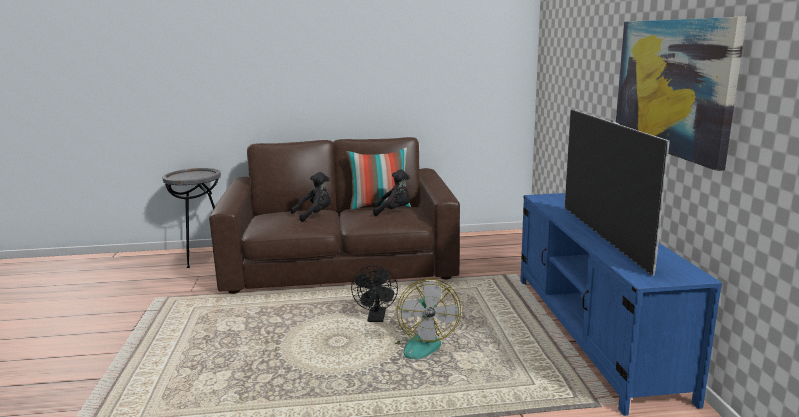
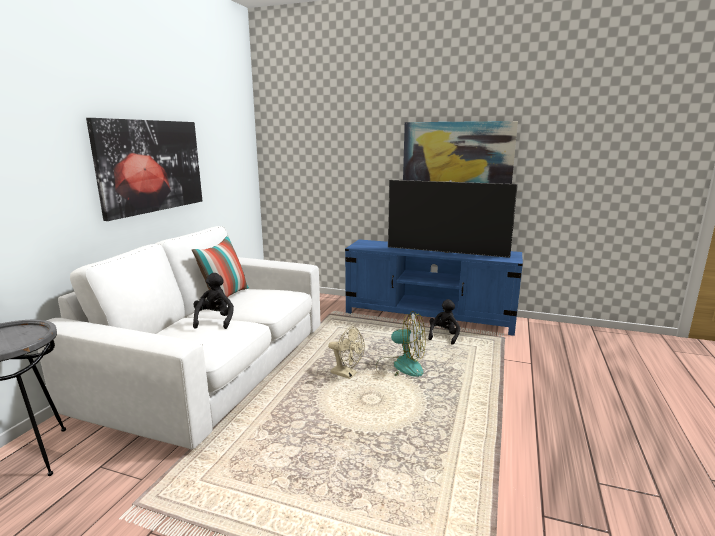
camera: 65 degrees left, 0 degrees up
brown sofa [209,137,460,294] -> white sofa [38,226,320,449]
black fan [351,265,398,322] -> beige fan [328,326,365,379]
black plush toy [373,170,410,216] -> black plush toy moved to [428,299,460,345]
none -> picture [86,118,202,221]

